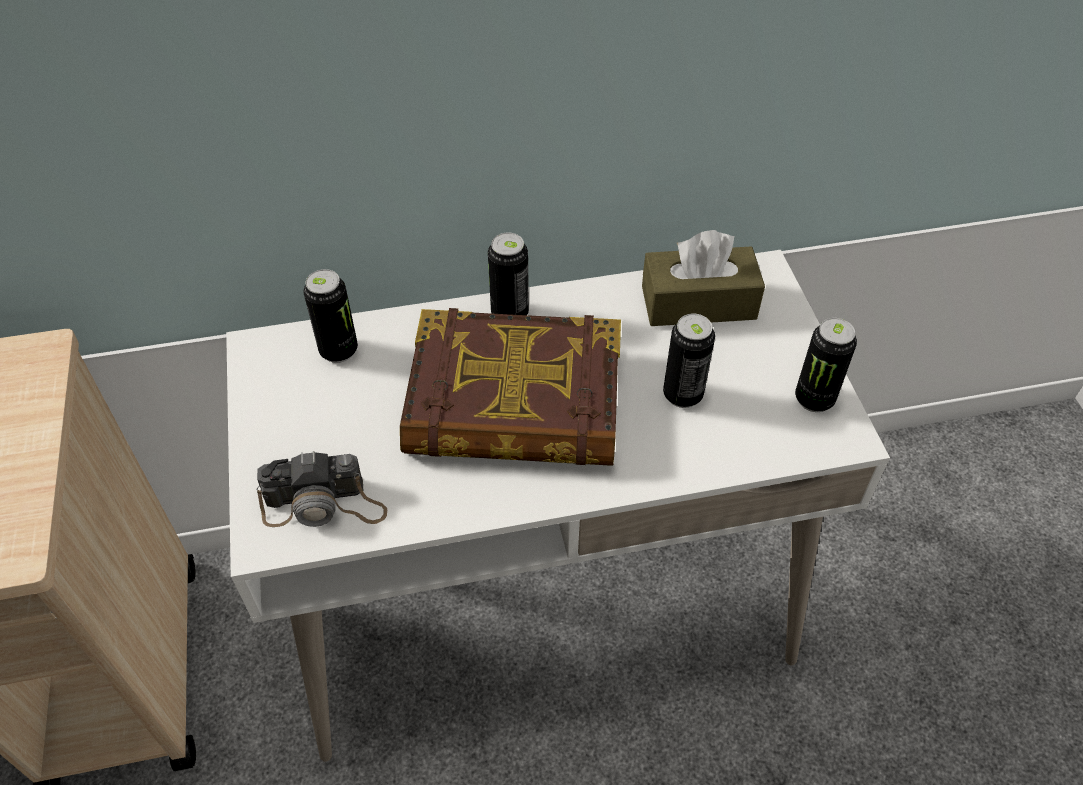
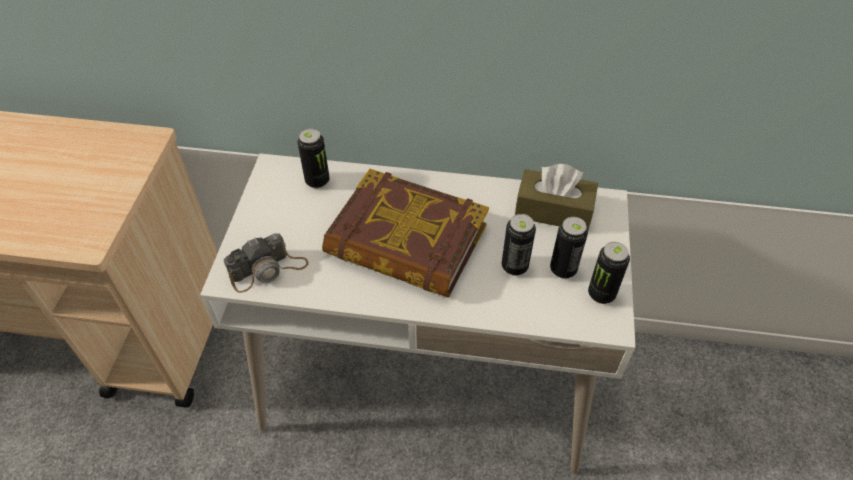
camera: 20 degrees right, 0 degrees up
camera [257,451,387,527] -> camera turned 45 degrees counterclockwise [224,233,309,293]
can [488,233,529,315] -> can moved to [550,217,588,279]

